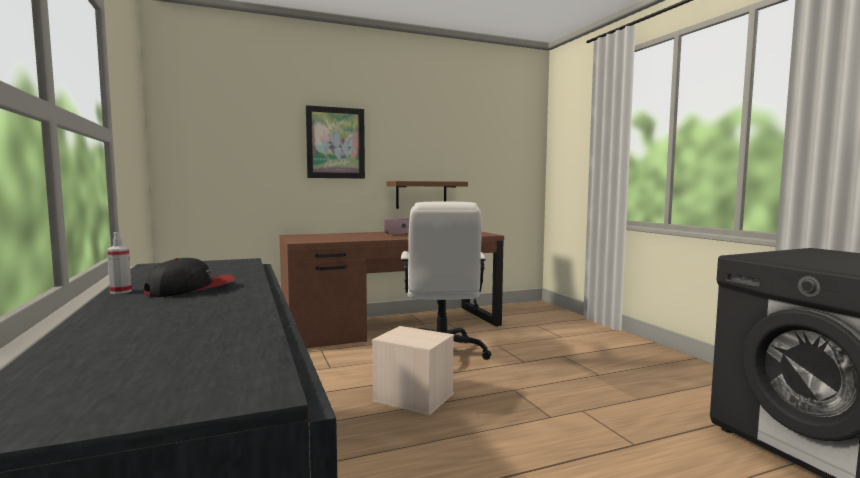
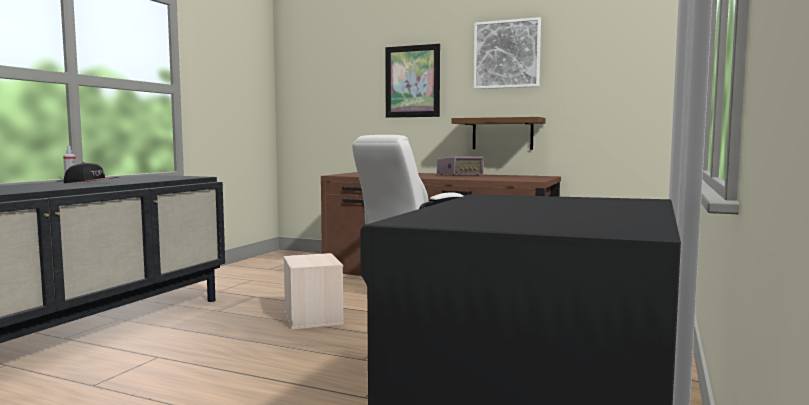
camera: 45 degrees right, 0 degrees up
none -> picture [474,17,541,89]

